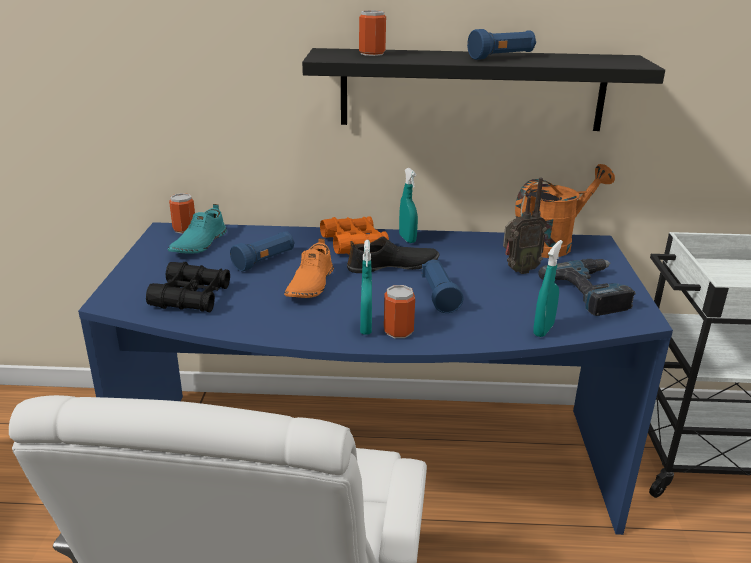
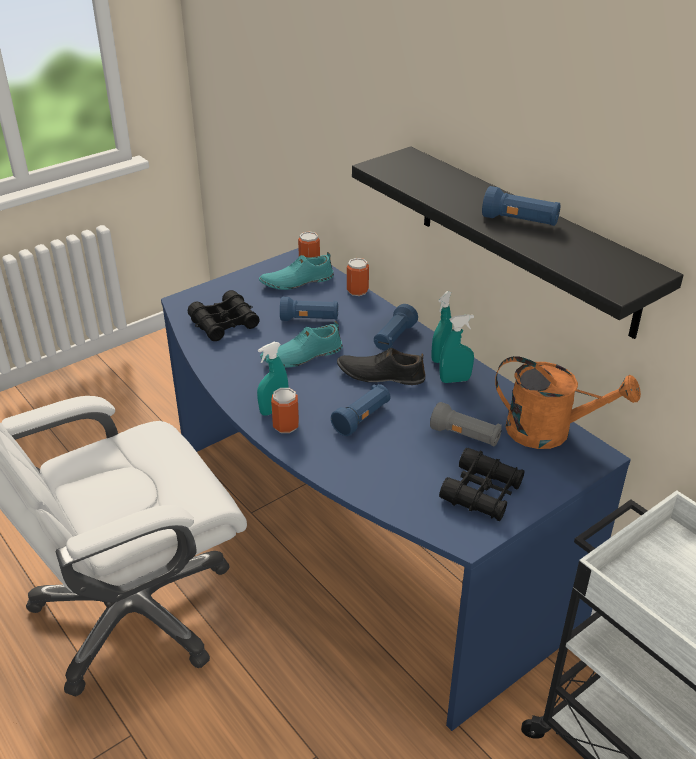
camera: 50 degrees right, 10 degrees up
orange shoe [284,238,334,298] -> turquoise shoe [260,321,343,368]
orange binoculars [320,216,389,255] -> blue flashlight [374,304,418,350]
black shoe [347,236,439,273] -> black shoe turned 150 degrees clockwise [337,348,425,385]
can [359,10,386,56] -> can moved to [347,258,369,296]
radio [503,177,547,274] -> grey flashlight [430,402,502,446]
turquoise spray bottle [533,240,563,337] -> turquoise spray bottle moved to [440,314,474,383]
power drill [538,259,636,316] -> black binoculars [439,448,525,521]

